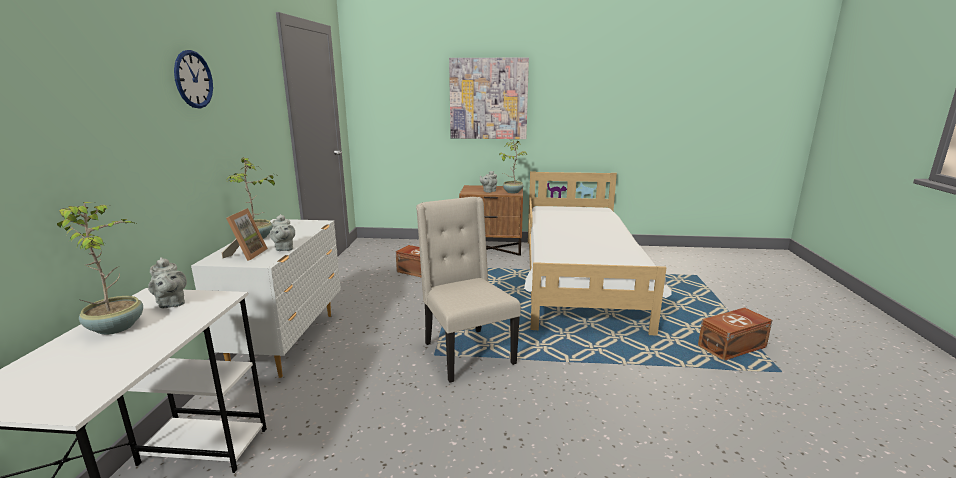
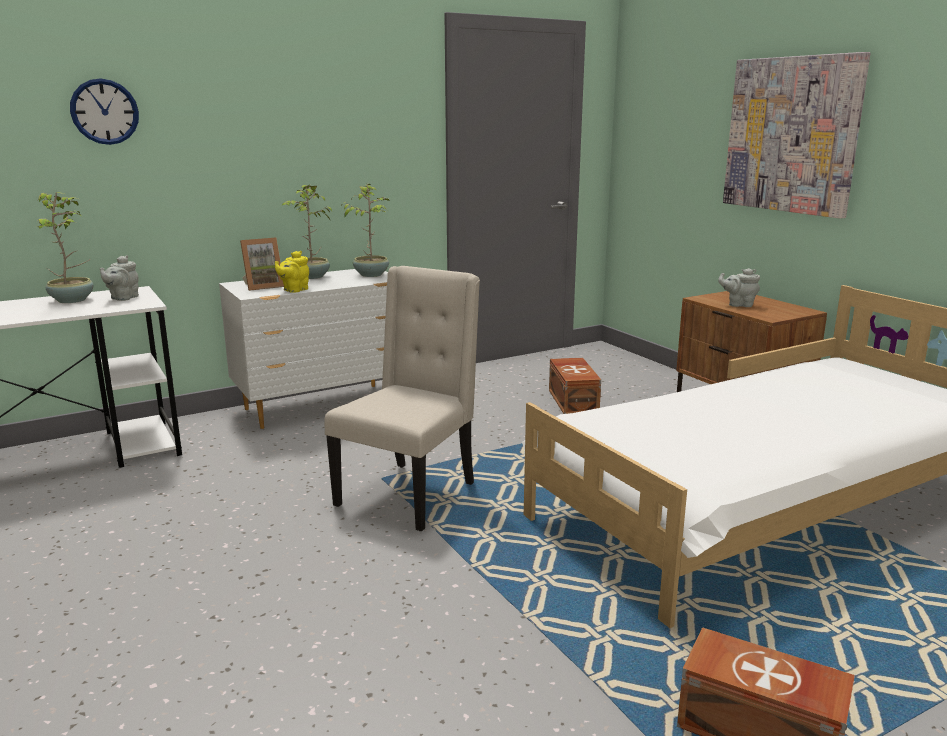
camera: 55 degrees right, 0 degrees up
wall clock [174,50,213,108] -> wall clock moved to [70,78,139,145]
grey teapot [269,214,295,251] -> yellow teapot [275,251,309,293]
potted plant [499,140,527,193] -> potted plant moved to [344,184,390,277]

